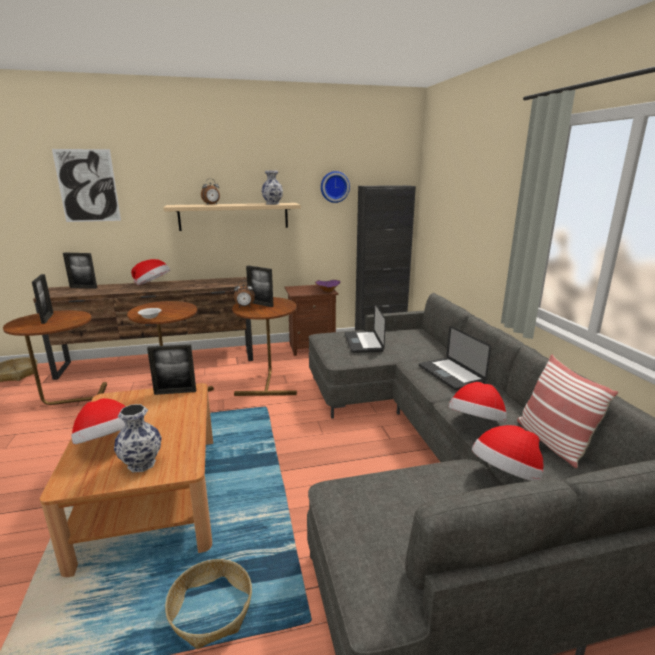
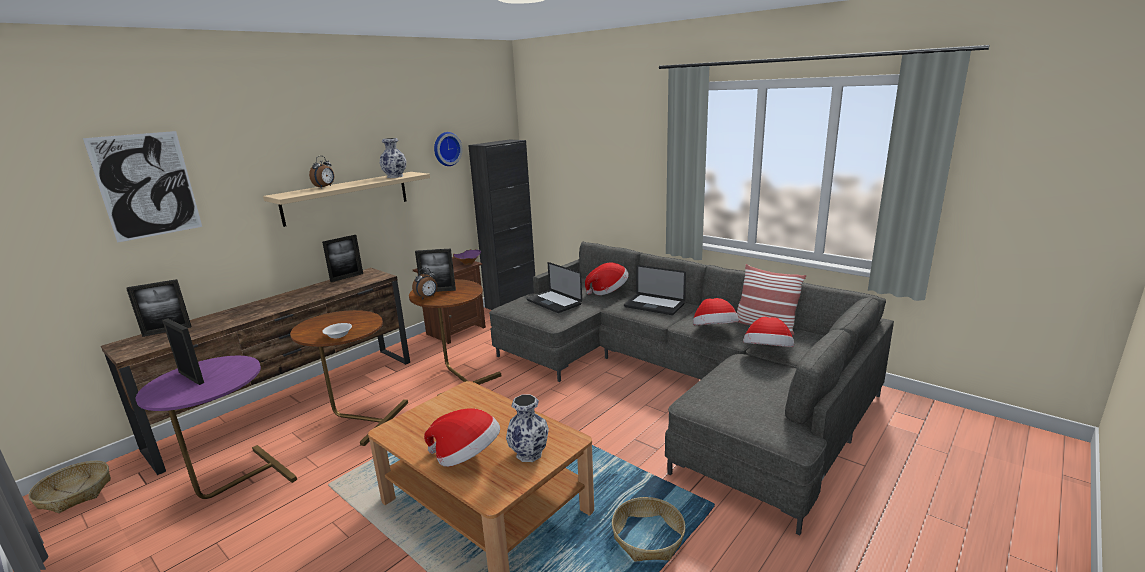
camera: 35 degrees left, 0 degrees up
brown side table [3,310,107,405] -> purple side table [136,356,297,499]
hat [131,259,170,286] -> hat moved to [585,262,629,295]
picture frame [147,344,196,395] -> picture frame moved to [322,235,363,282]

